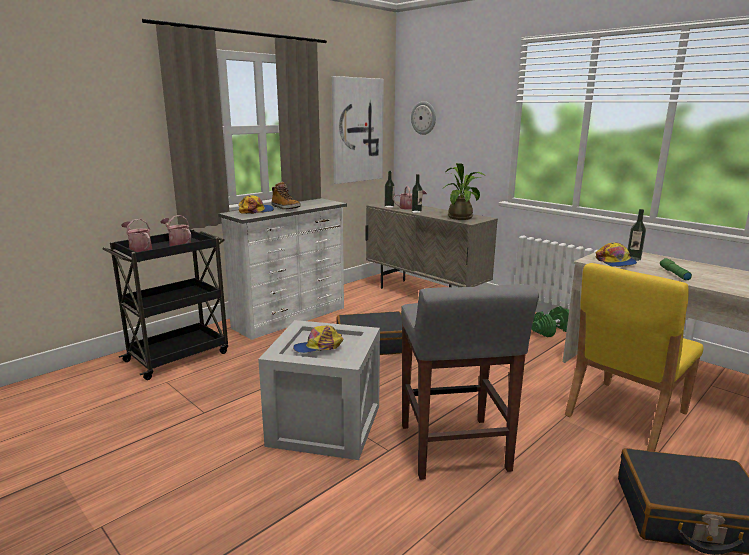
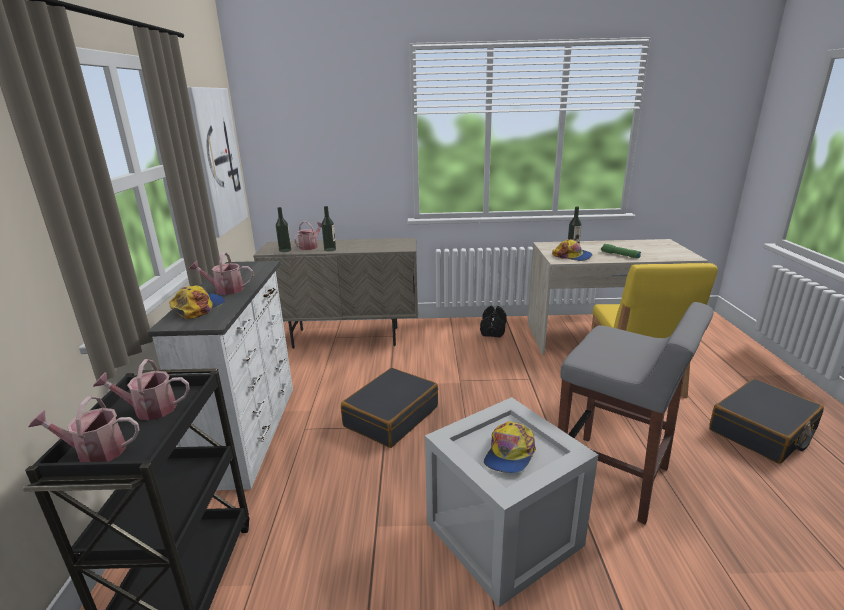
camera: 45 degrees left, 5 degrees up
boot [271,182,301,209] -> watering can [189,252,253,295]
wall clock [411,101,436,135] -> none
potted plant [442,163,485,220] -> none
green dumbbell [531,306,569,337] -> black dumbbell [480,306,507,337]

